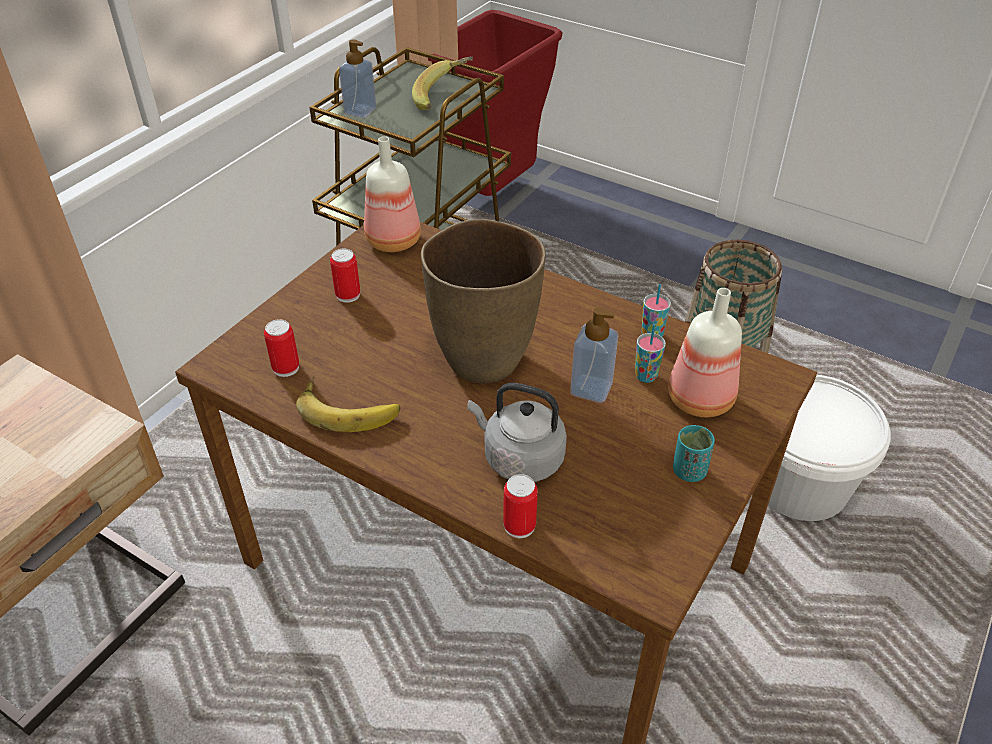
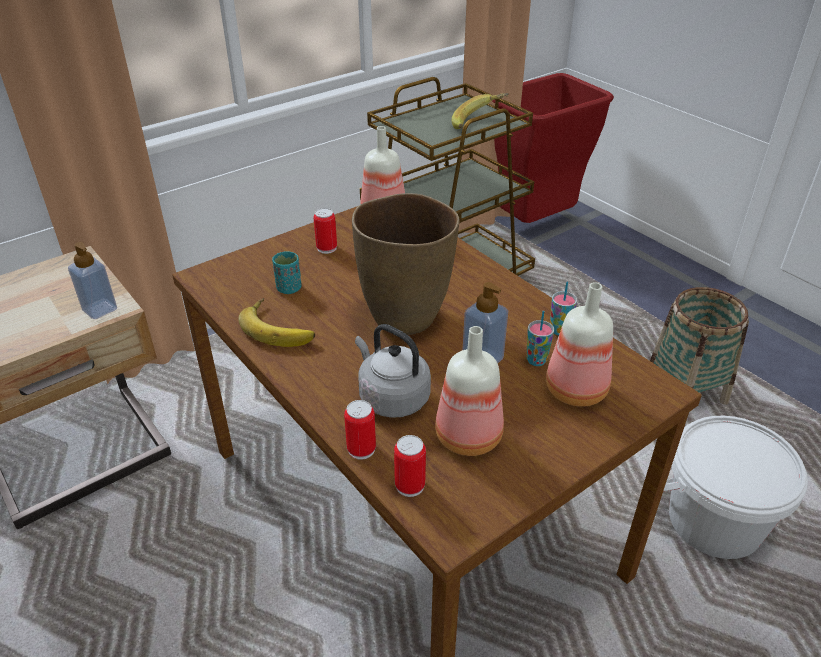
camera: 20 degrees right, 5 degrees down
can [264,319,299,377] -> can moved to [394,435,426,497]
soap dispenser [339,39,376,118] -> soap dispenser moved to [68,242,117,319]
turquoise cup [673,425,715,482] -> turquoise cup moved to [272,251,302,294]
none -> bottle [435,326,504,456]

